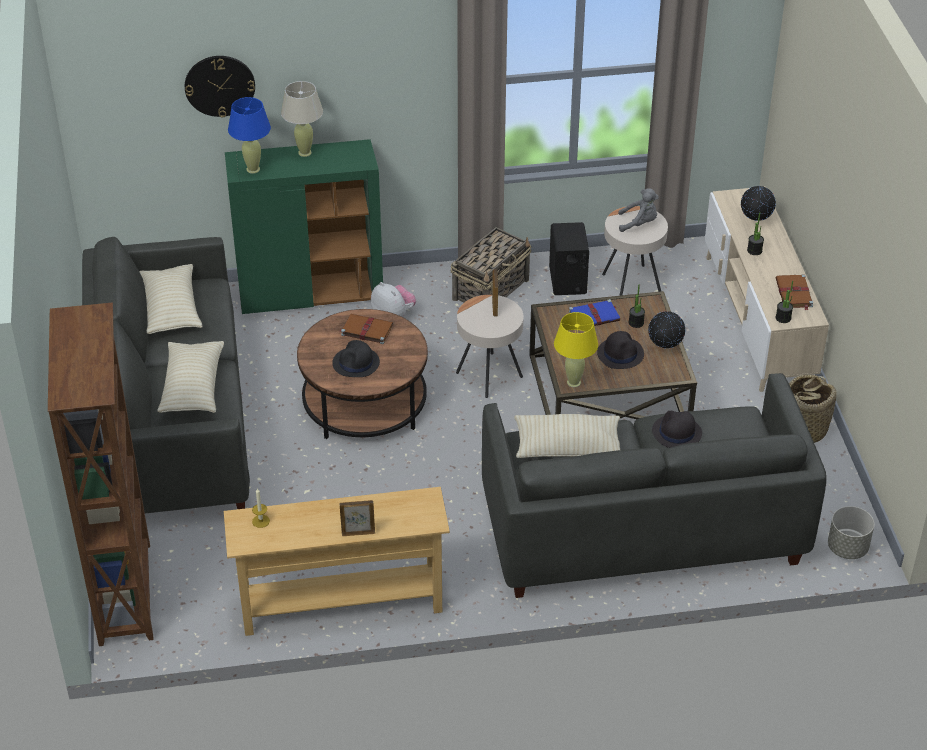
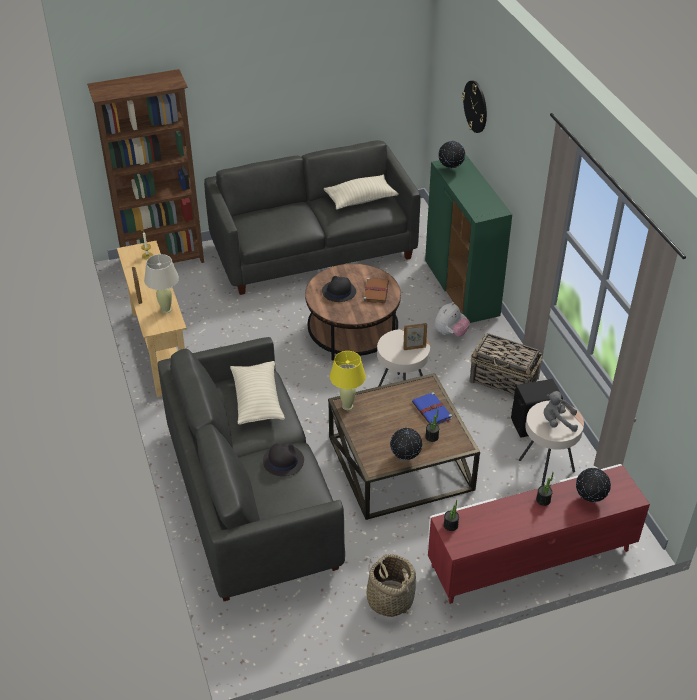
camera: 80 degrees right, 0 degrees up
beige pillow [157,341,224,413] -> none
blue table lamp [228,97,271,174] -> globe [438,141,465,170]
beige table lamp [281,81,323,157] -> beige table lamp moved to [144,254,179,313]
black hat [597,331,644,369] -> none
grey plush toy [618,188,659,232] -> grey plush toy turned 105 degrees clockwise [544,391,578,432]
beige tv stand [705,188,829,392] -> red tv stand [427,464,650,604]
brown book [776,274,813,310] -> none
grey planter [828,506,874,559] -> none

